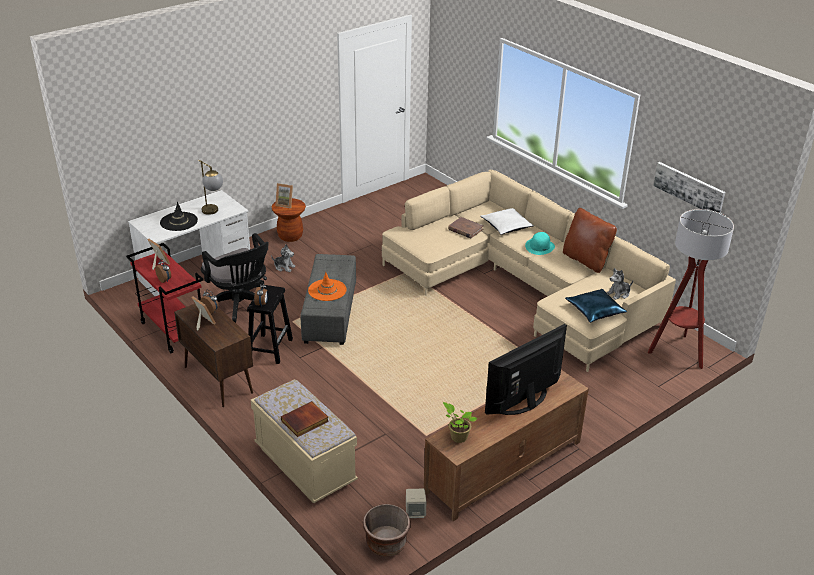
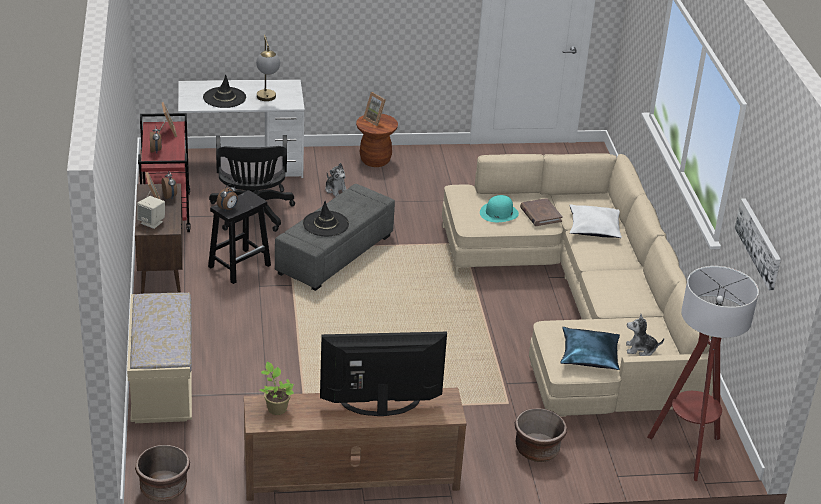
camera: 30 degrees right, 0 degrees up
book [281,401,329,437] -> none
orange hat [308,272,347,301] -> black hat [303,201,349,236]
beige speaker [406,488,426,518] -> beige speaker moved to [137,196,165,229]
turquoise hat [525,232,555,255] -> turquoise hat moved to [480,195,519,222]
brown pillow [563,208,617,273] -> none
none -> brown planter [515,408,567,462]

